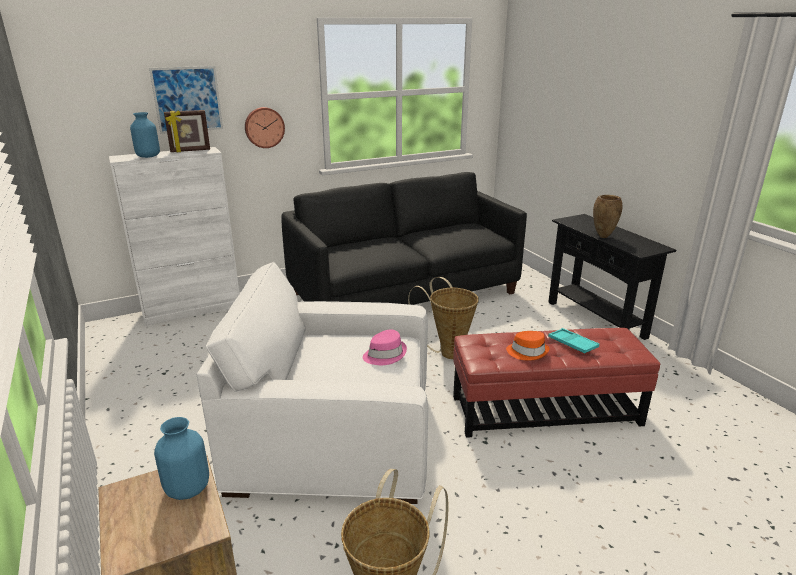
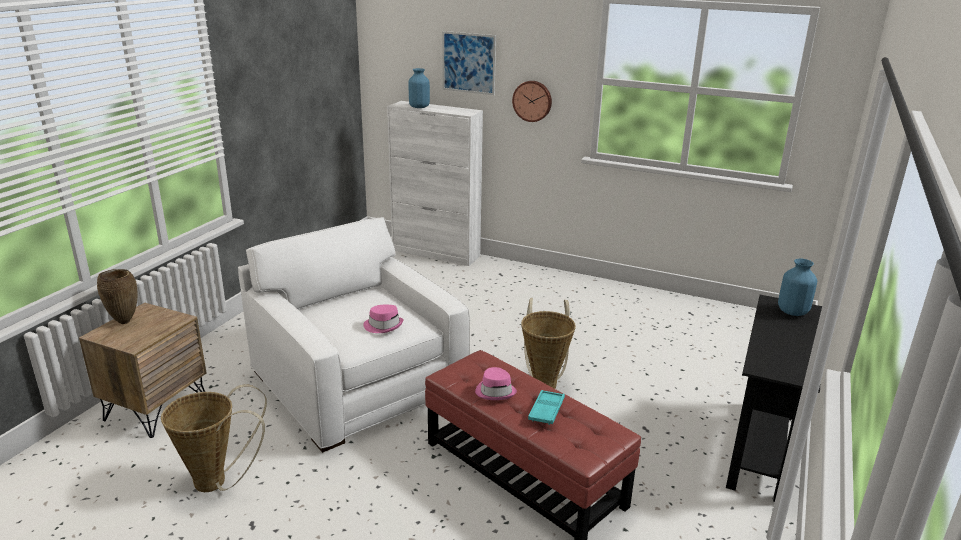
camera: 50 degrees right, 0 degrees up
blue vase [154,417,209,500] -> blue vase moved to [778,258,817,316]
picture frame [164,110,210,152] -> none
black sofa [281,172,527,305] -> none
orange hat [506,331,549,360] -> pink hat [475,367,517,400]
brown vase [593,195,623,238] -> brown vase moved to [97,269,137,324]

